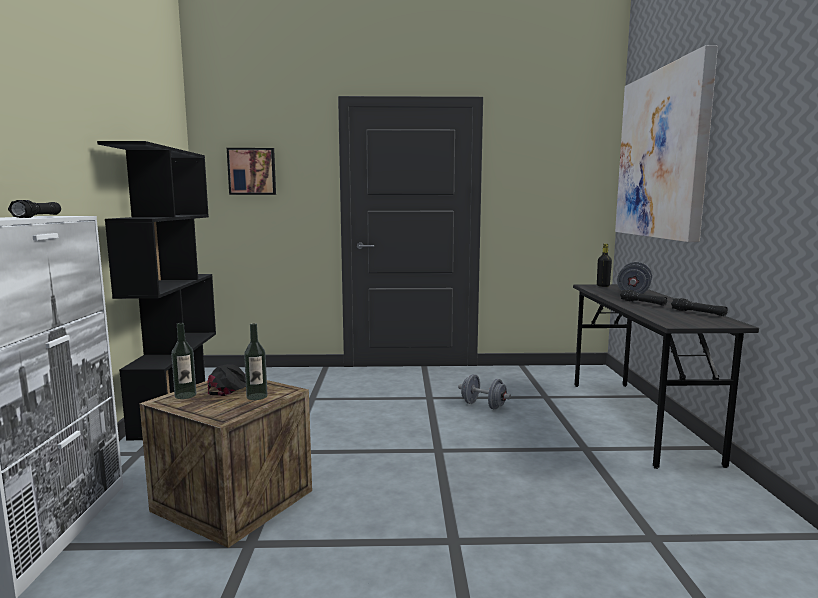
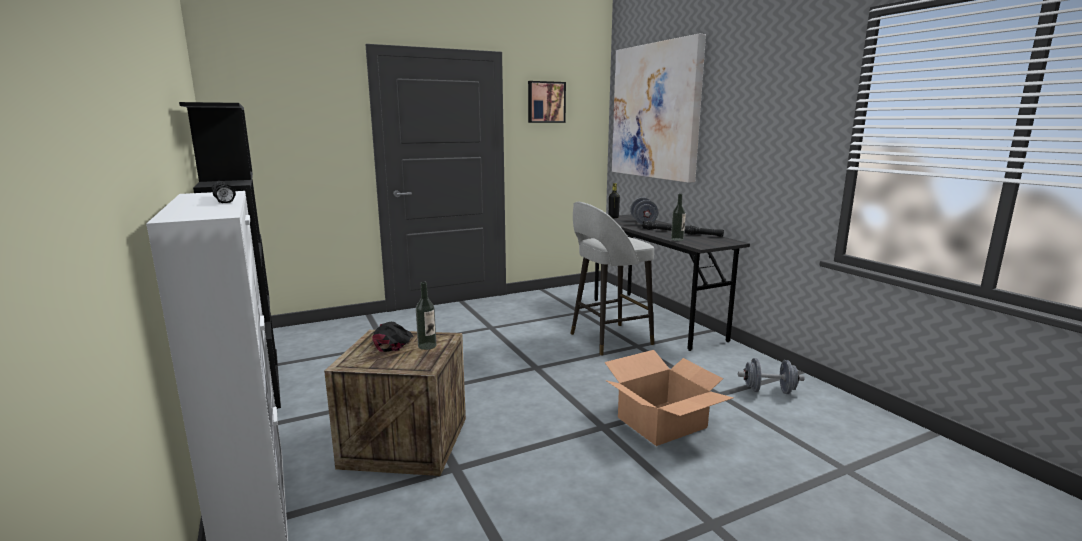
camera: 25 degrees left, 5 degrees up
bottle [171,323,196,399] -> bottle moved to [671,194,686,241]
picture [227,148,276,195] -> picture moved to [528,81,566,123]
grey dumbbell [458,374,511,410] -> grey dumbbell moved to [738,358,805,394]
none -> grey stool [570,202,654,356]
none -> cardboard box [605,350,733,446]

